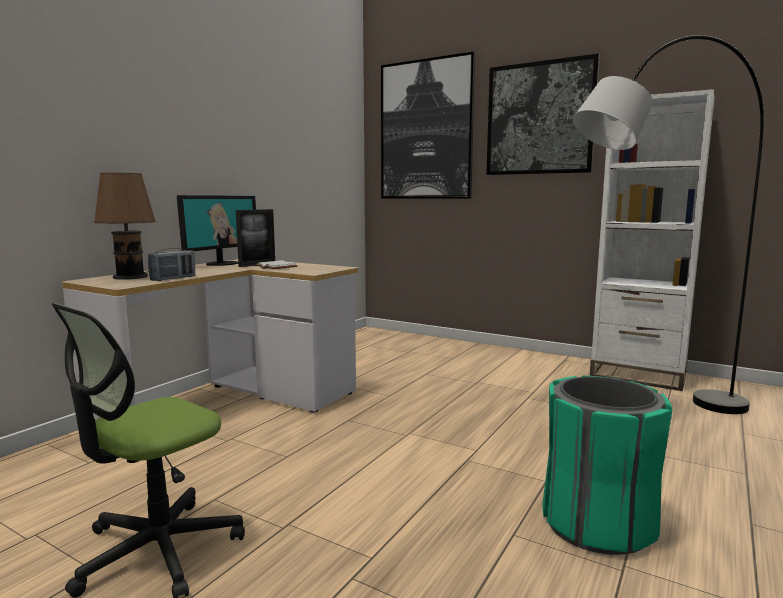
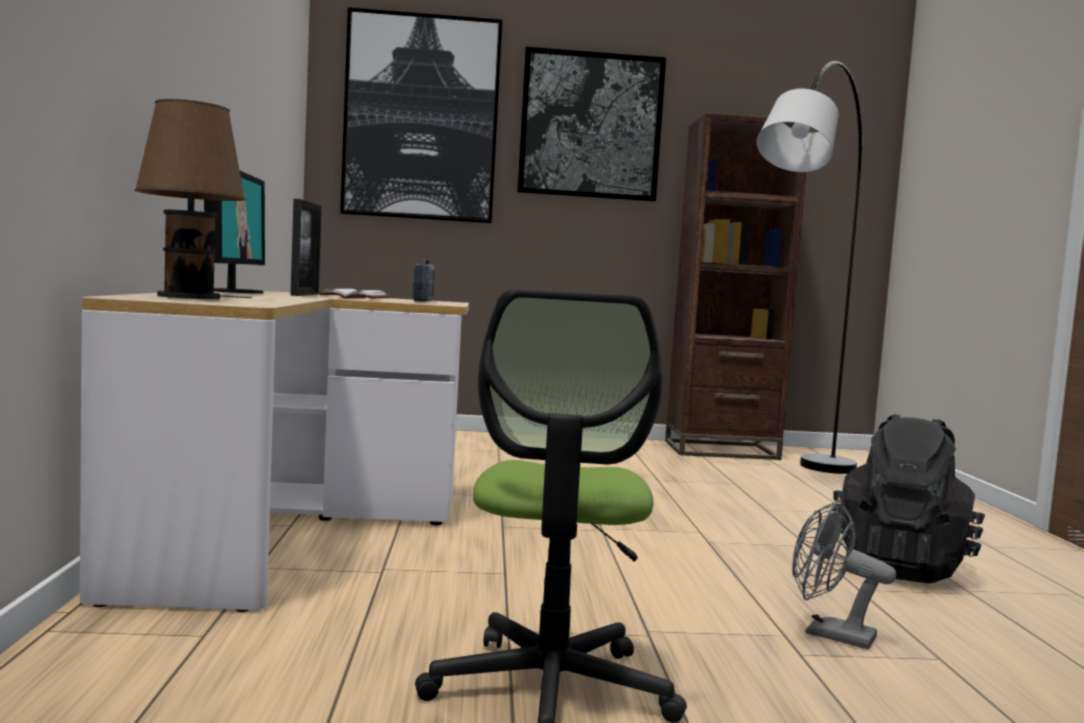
camera: 35 degrees left, 5 degrees down
radio [148,248,195,281] -> radio moved to [413,259,435,302]
green trash can [542,375,672,555] -> black backpack [832,414,985,584]
white bookcase [590,89,715,391] -> brown bookcase [665,114,810,460]
none -> grey fan [793,500,896,649]

